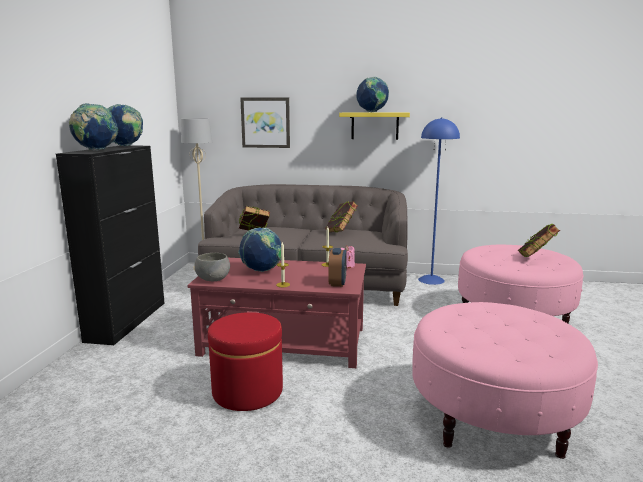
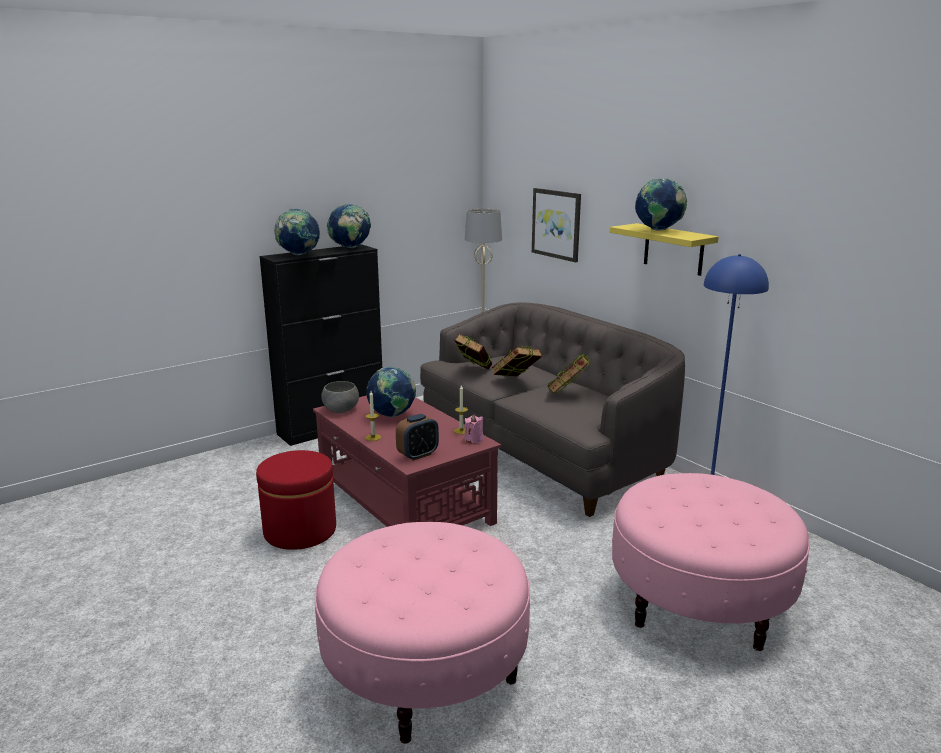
camera: 45 degrees right, 5 degrees up
book [518,223,560,257] -> book moved to [492,346,543,377]

